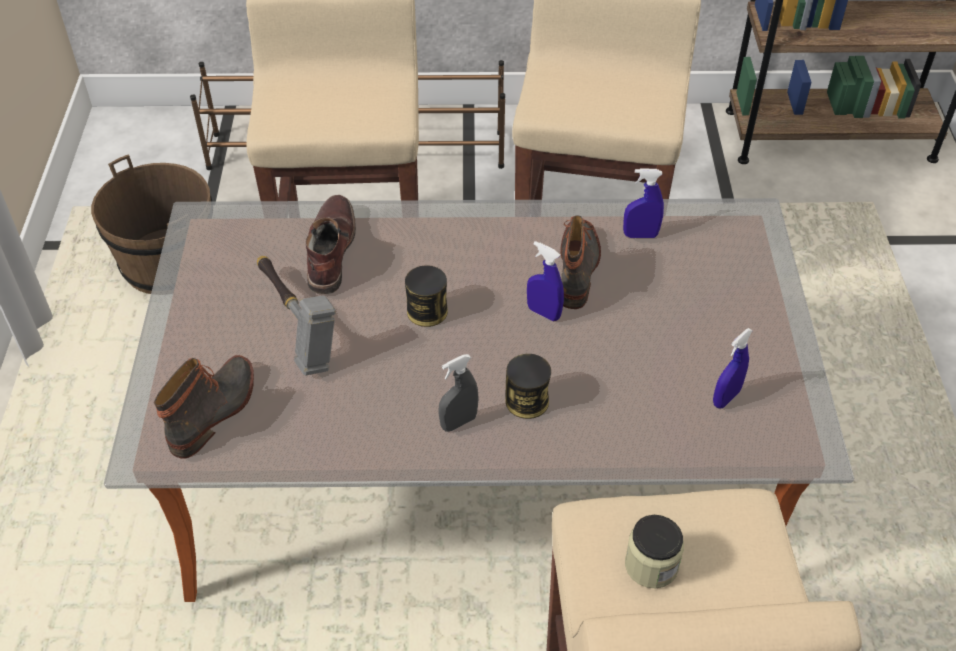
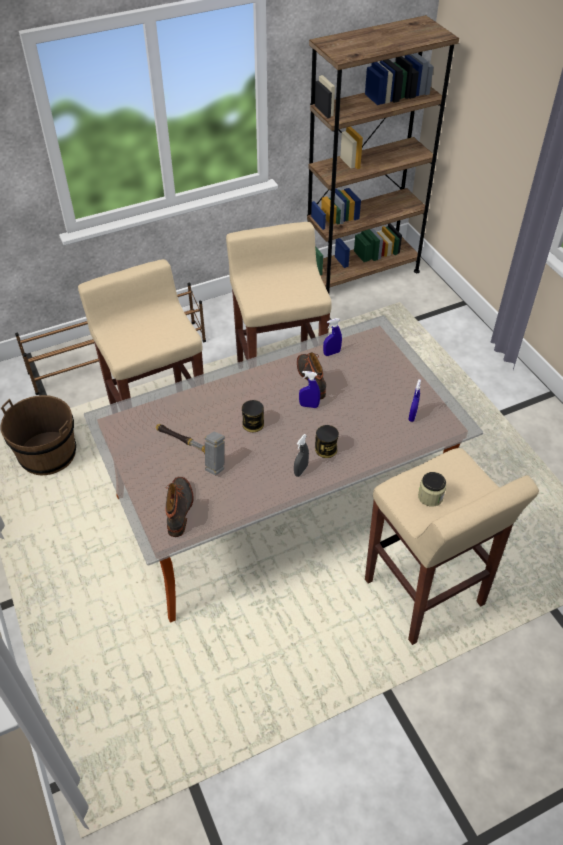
camera: 25 degrees left, 0 degrees up
brown boot [306,195,356,294] -> none

